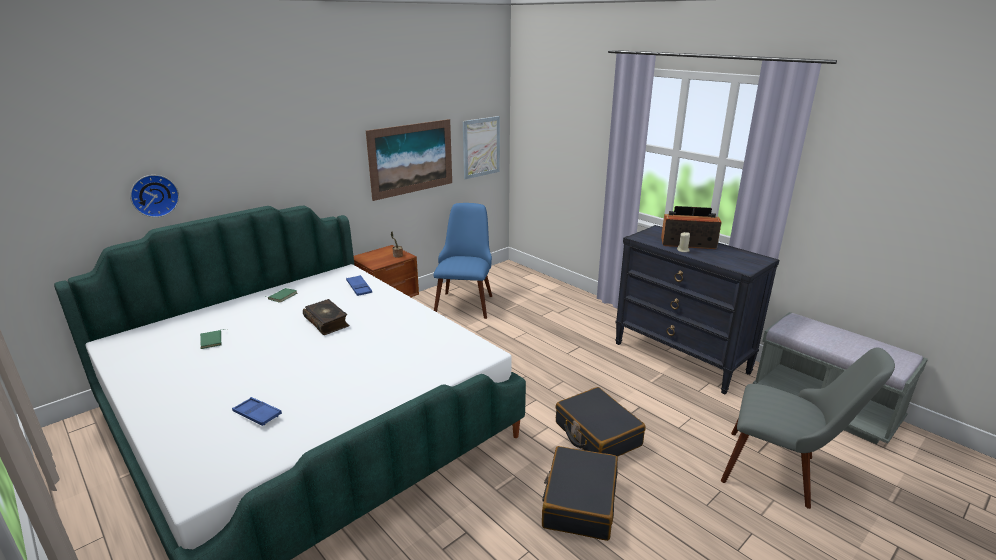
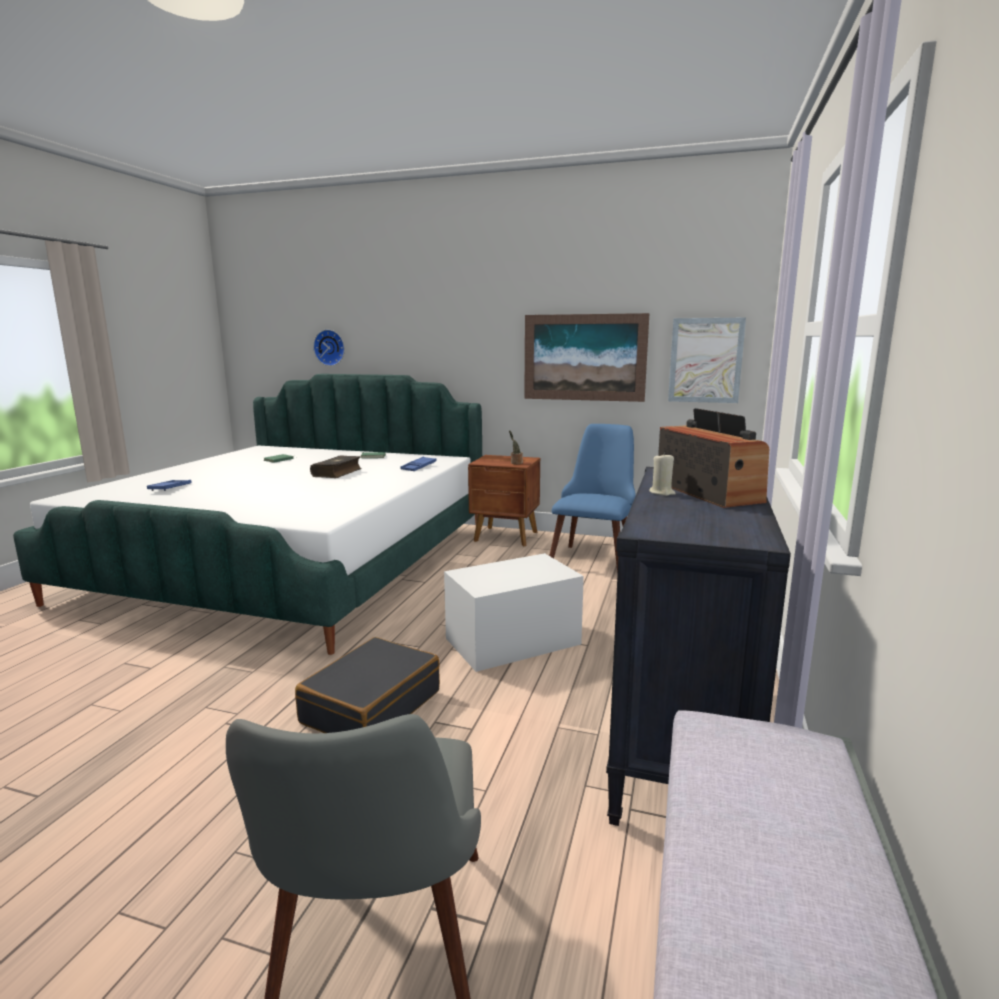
camera: 60 degrees right, 10 degrees down
blue chair [434,203,492,319] -> blue chair turned 45 degrees counterclockwise [549,424,636,574]
black suitcase [542,446,618,541] -> none
none -> white storage box [444,553,584,672]

